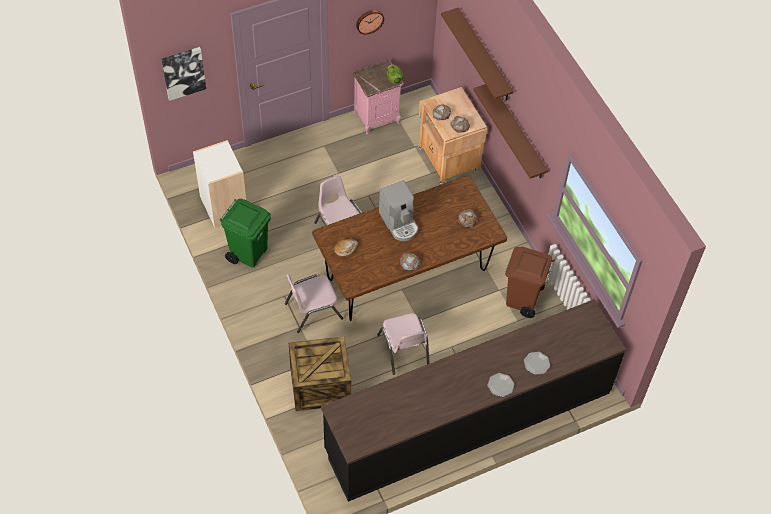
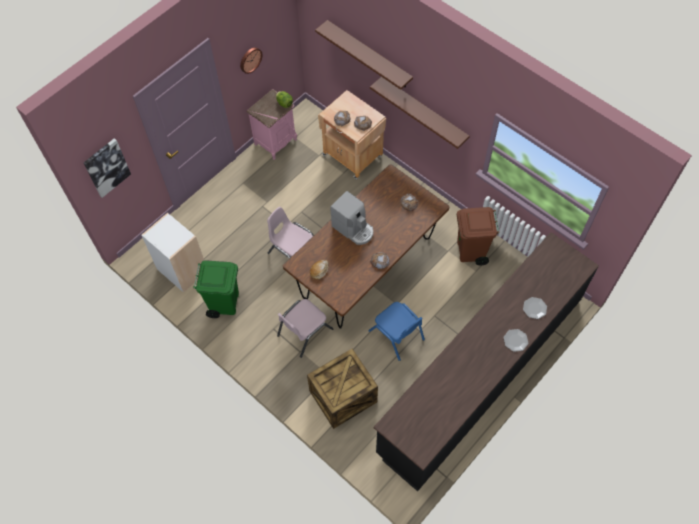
camera: 20 degrees left, 5 degrees up
pink chair [377,313,430,375] -> blue chair [369,302,425,361]

